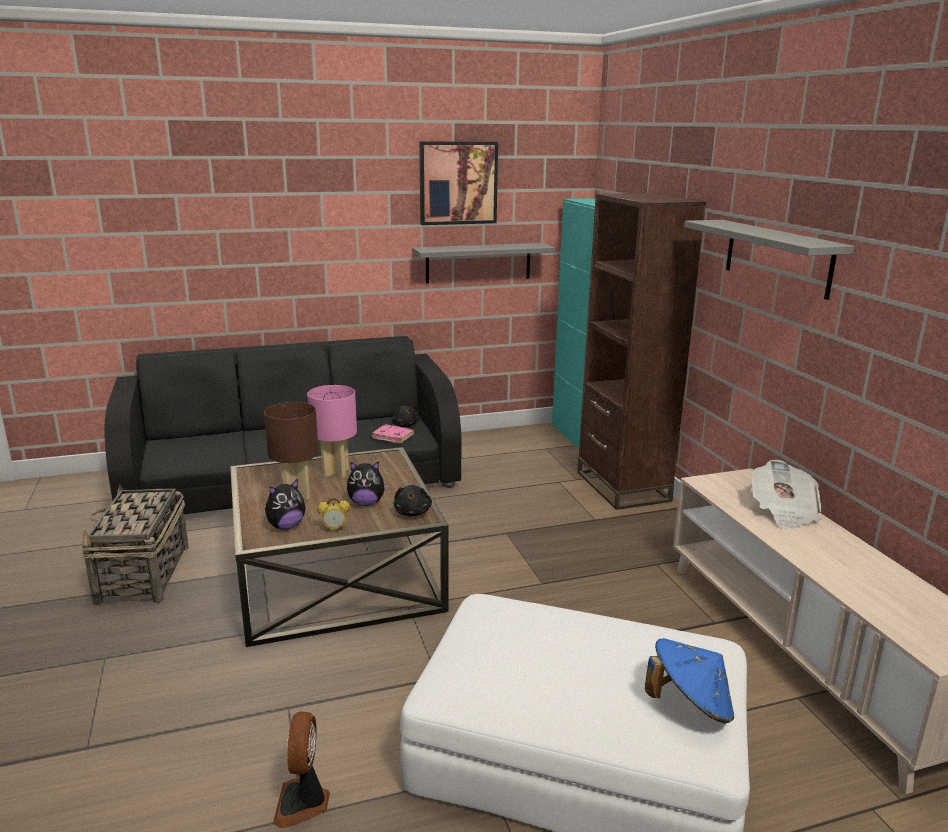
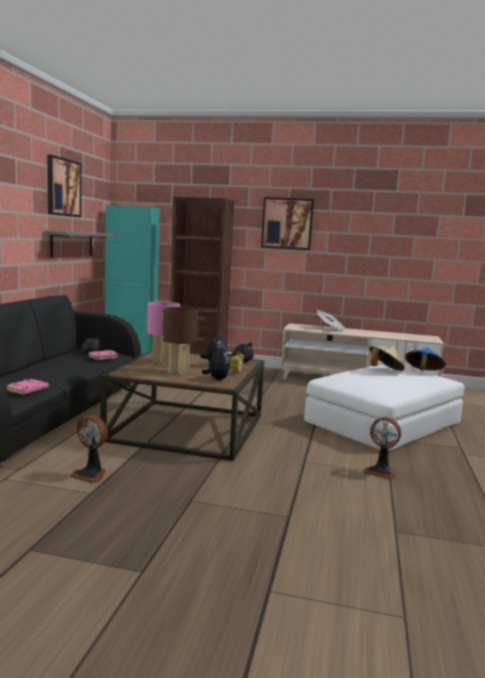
camera: 60 degrees left, 10 degrees down
basket [80,484,189,605] -> fan [69,415,108,483]
grey shelf [684,220,854,300] -> picture [261,197,314,250]
none -> pink book [6,379,49,394]
none -> beige hat [369,346,405,371]

